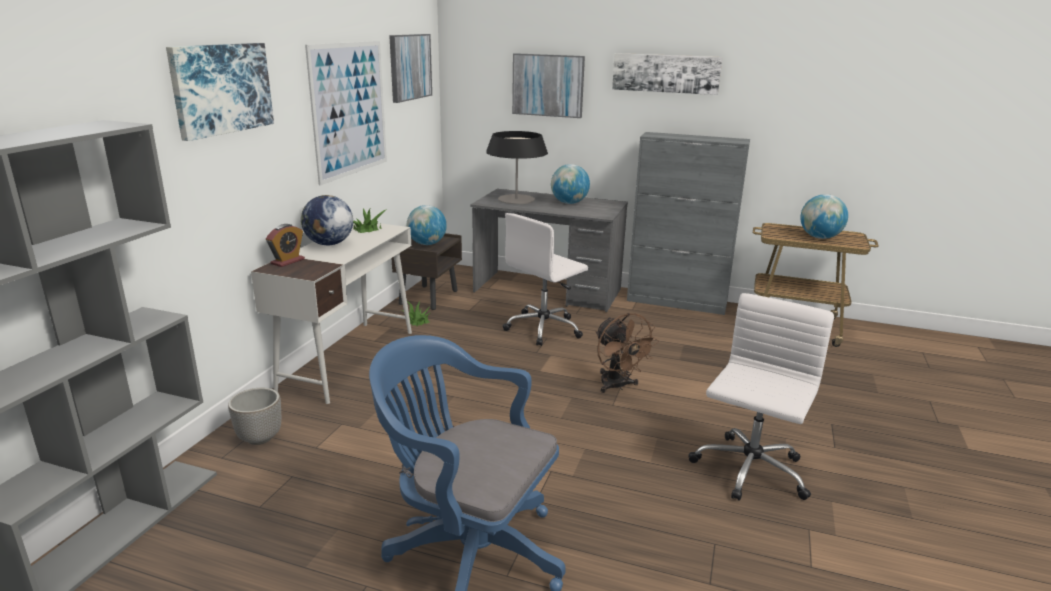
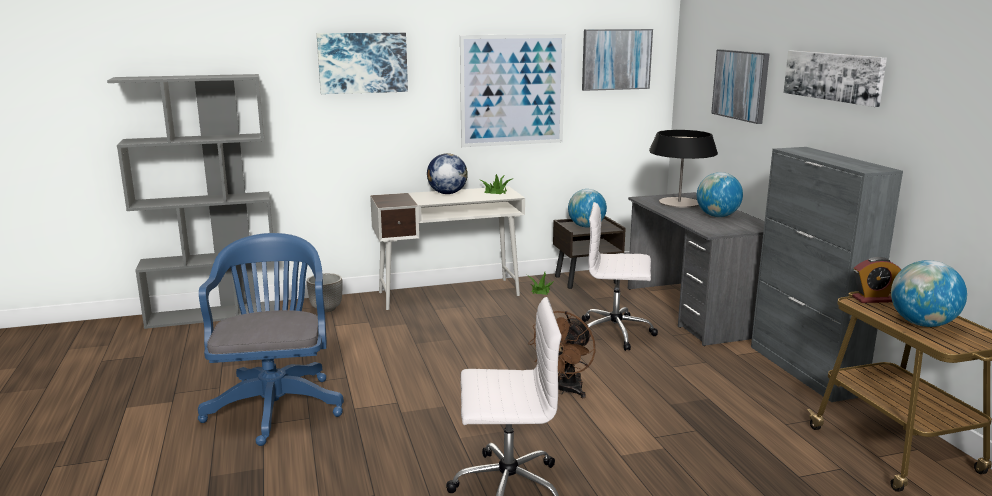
camera: 55 degrees right, 5 degrees down
alarm clock [266,224,305,267] -> alarm clock moved to [852,257,902,303]

